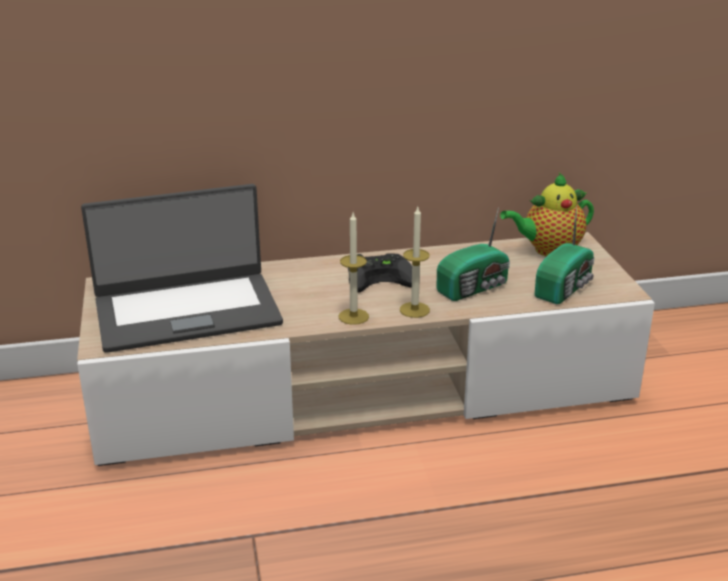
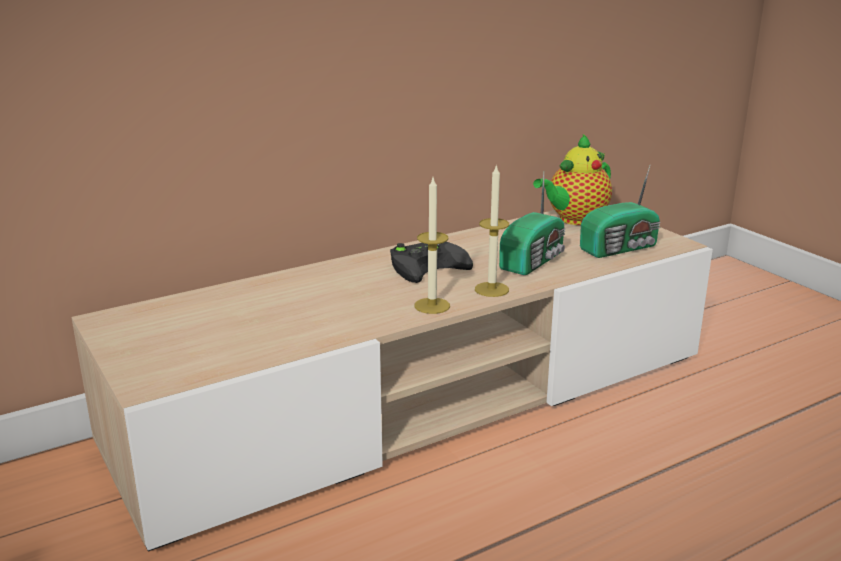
camera: 20 degrees left, 5 degrees down
laptop [81,184,283,353] -> none
radio [535,205,594,304] -> radio turned 45 degrees clockwise [580,164,661,258]

